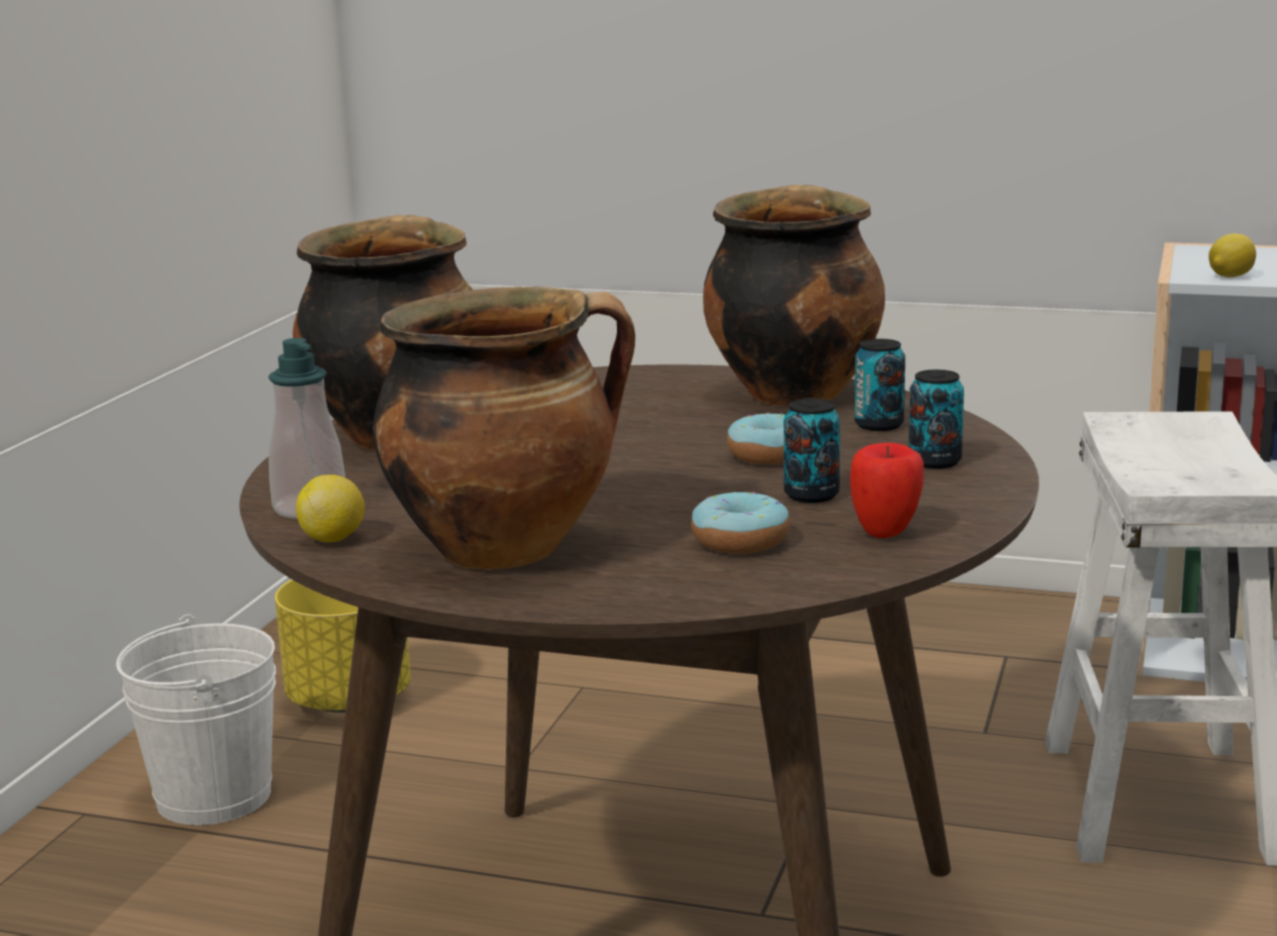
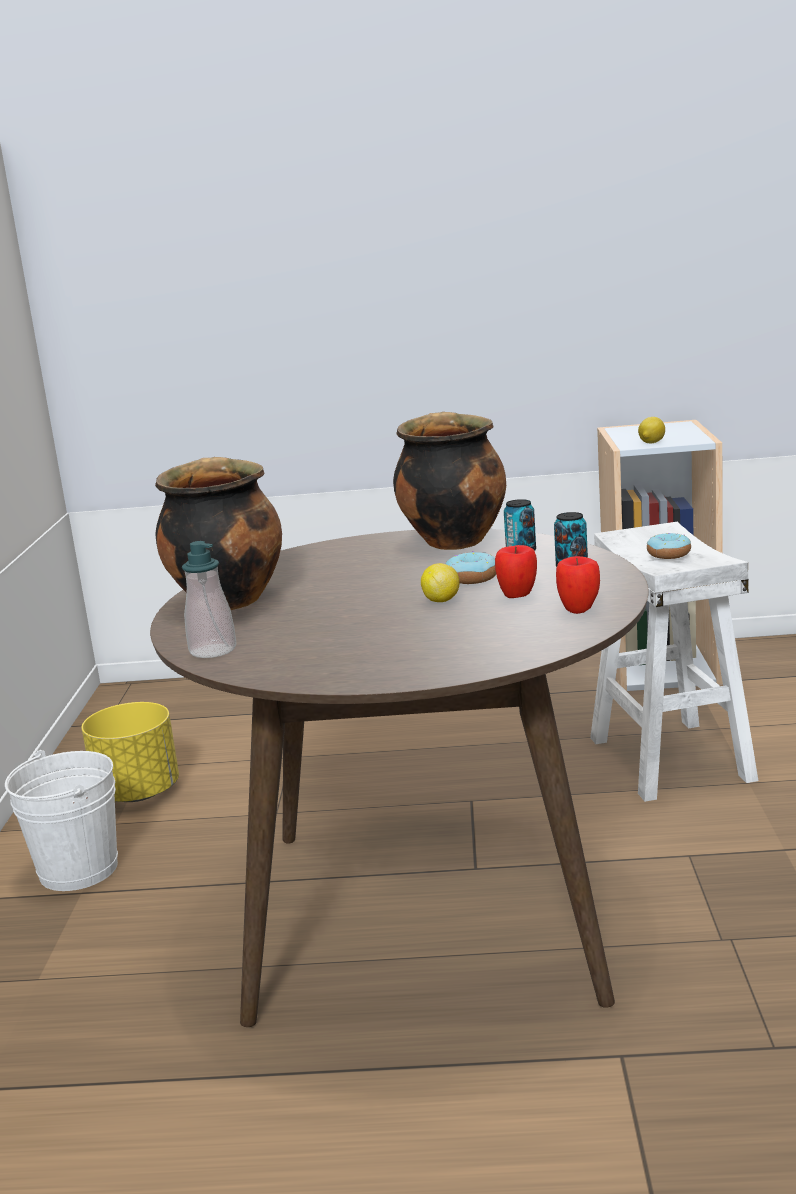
camera: 15 degrees left, 0 degrees up
lemon [296,475,365,542] -> lemon moved to [421,563,459,602]
cooking pot [373,287,635,569] -> none
donut [691,492,790,554] -> donut moved to [647,533,691,559]
can [784,398,840,503] -> apple [495,545,537,598]

